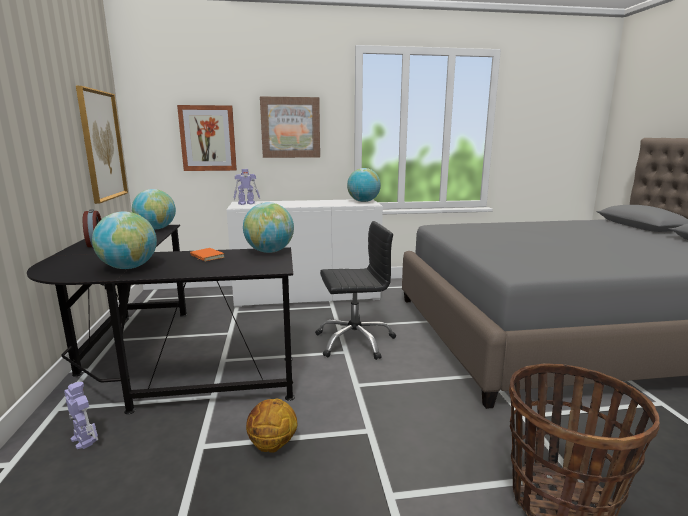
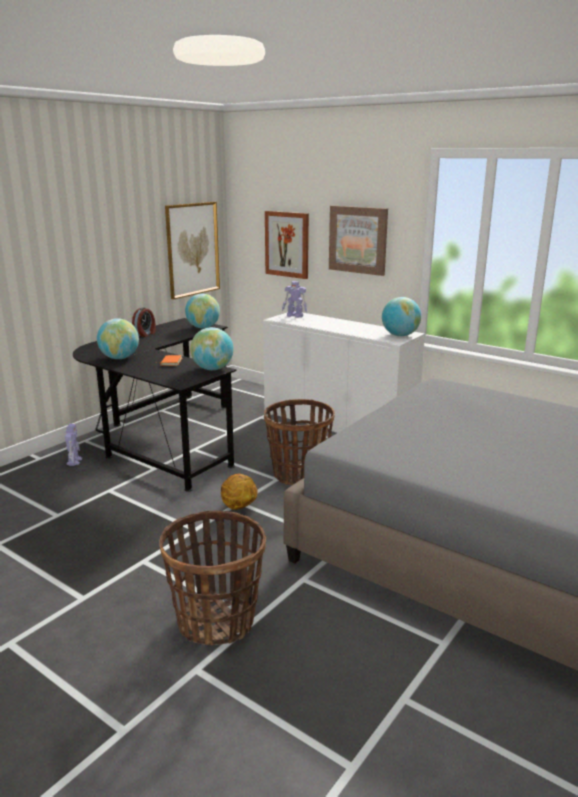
camera: 45 degrees right, 5 degrees up
basketball [246,399,297,453] -> basketball moved to [221,474,258,510]
black office chair [315,221,396,360] -> basket [264,399,335,485]

